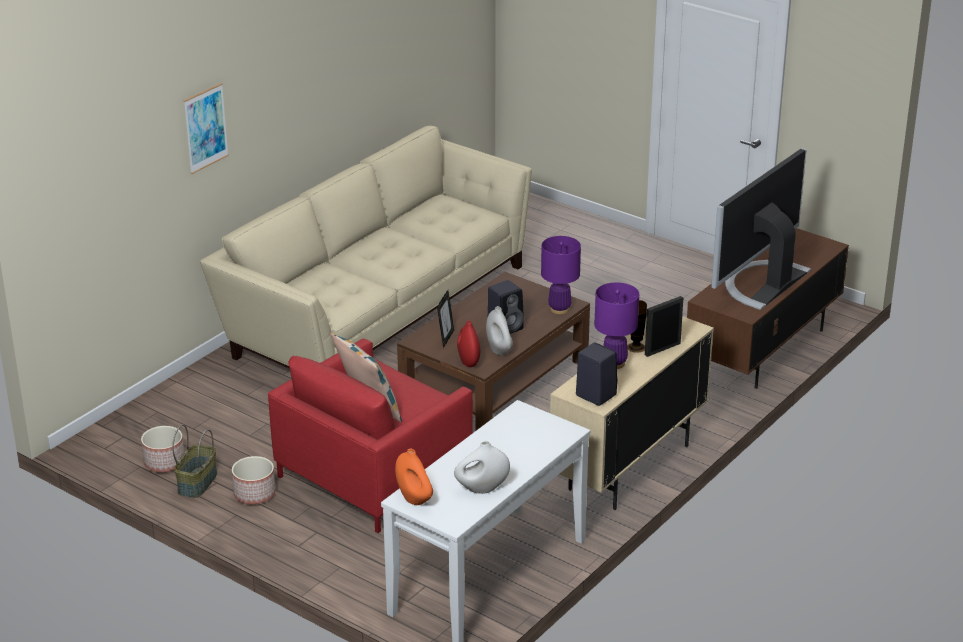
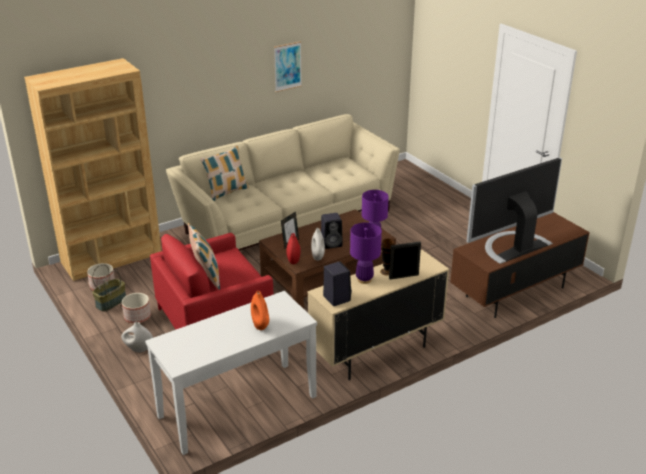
camera: 20 degrees right, 0 degrees up
picture [184,83,229,174] -> picture moved to [274,41,302,92]
orange vase [395,448,433,505] -> orange vase moved to [251,291,269,330]
white vase [454,441,510,494] -> white vase moved to [121,322,153,352]
none -> brown bookcase [24,58,162,281]
none -> pillow [200,146,249,201]

